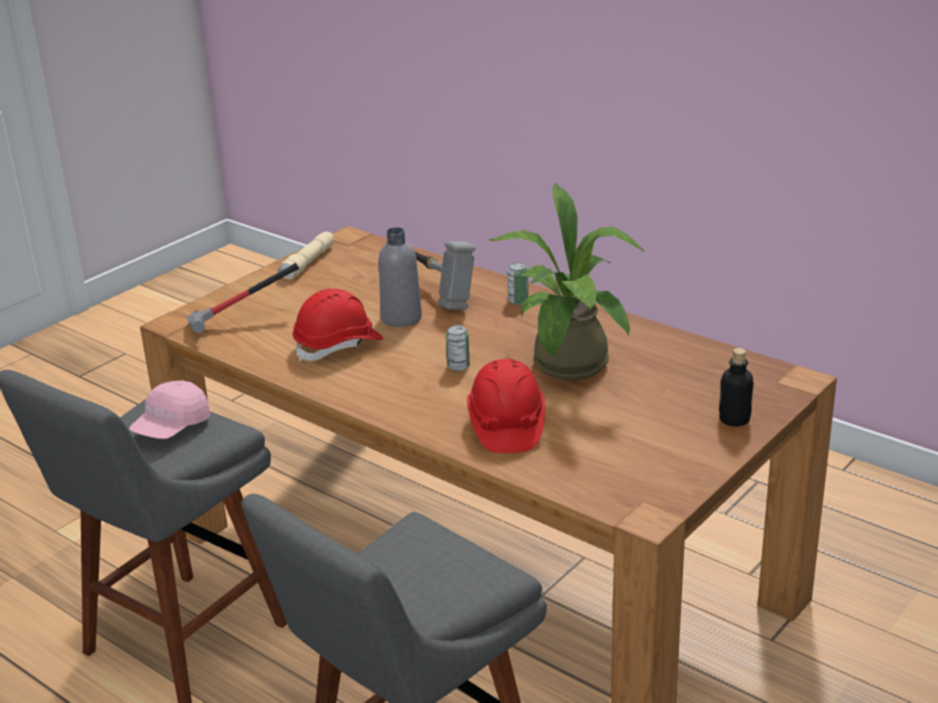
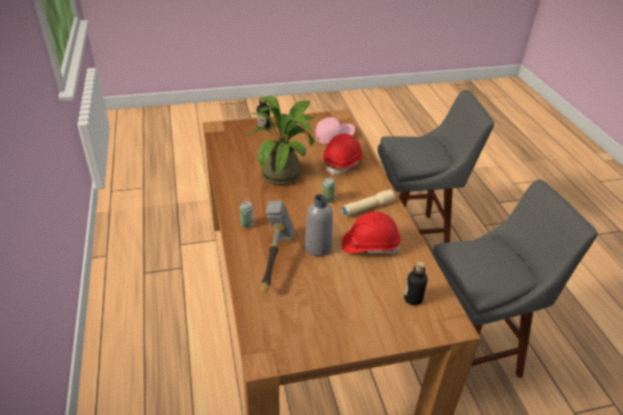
camera: 145 degrees left, 10 degrees up
pink cap [129,380,210,439] -> pink cap moved to [315,117,355,144]
hammer [187,263,299,333] -> bottle [404,261,428,306]
beige flashlight [277,231,334,279] -> beige flashlight moved to [342,190,396,216]

